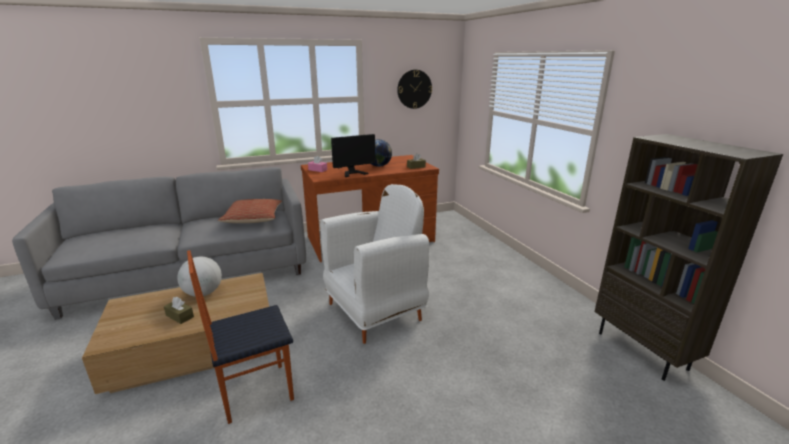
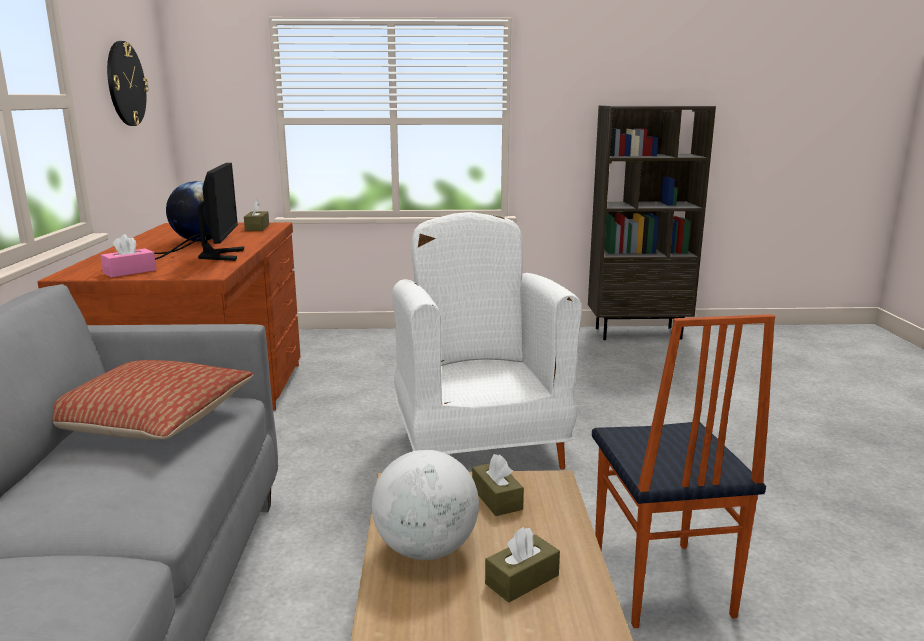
camera: 70 degrees left, 5 degrees down
none -> brown tissue box [472,454,524,516]

